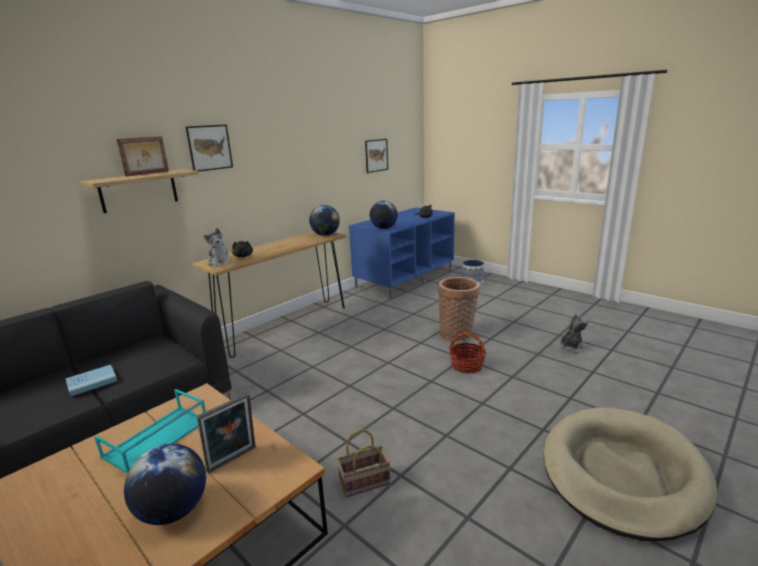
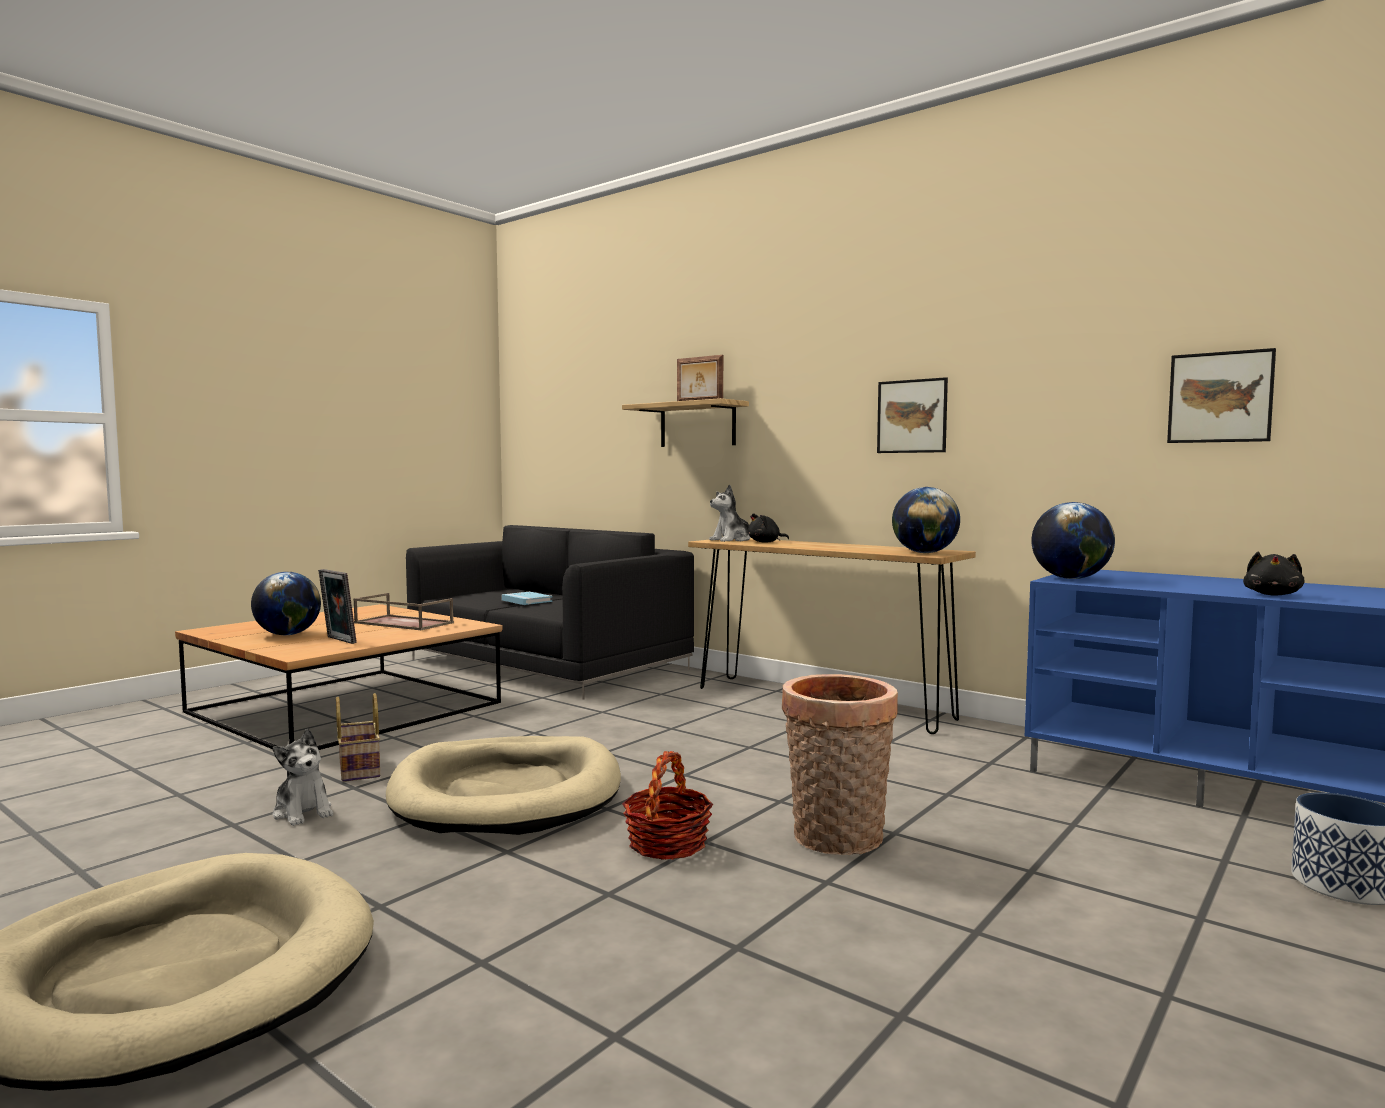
camera: 85 degrees right, 15 degrees down
turquoise tray [94,389,206,474] -> brown tray [353,593,454,630]
picture [185,125,233,172] -> picture moved to [877,377,948,453]
plush toy [559,313,588,353] -> plush toy moved to [273,729,333,826]
none -> beige dog bed [386,736,621,835]

